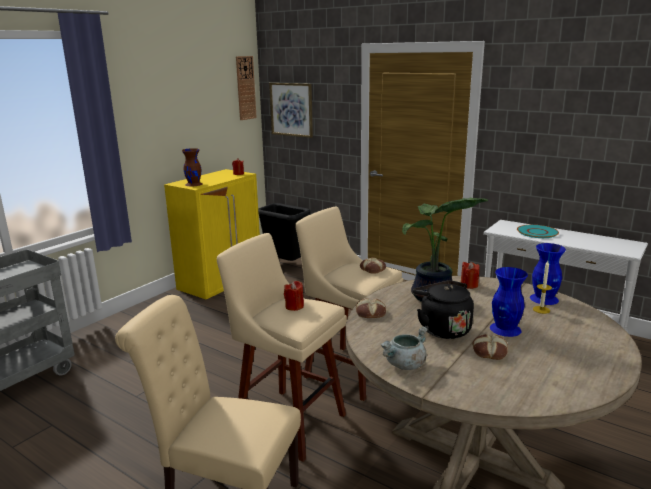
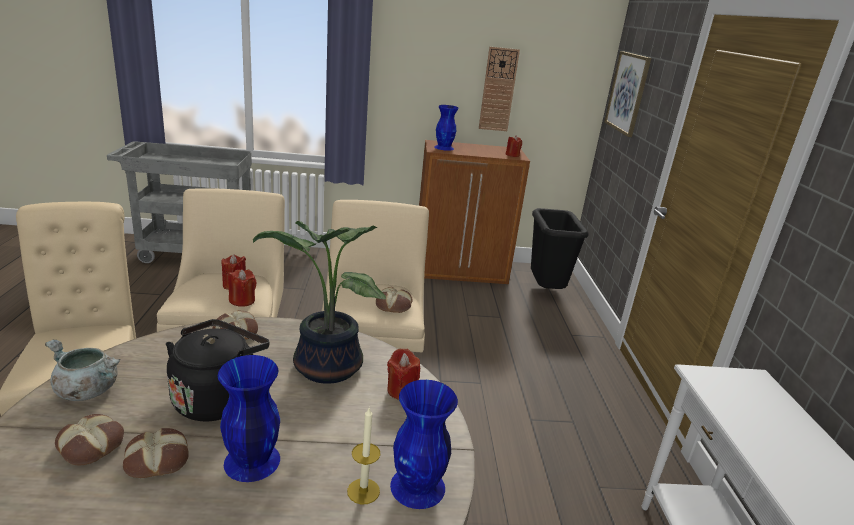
camera: 50 degrees right, 5 degrees up
yellow cabinet [164,169,260,299] -> brown cabinet [419,140,530,284]
brown vase [182,148,203,186] -> blue vase [434,105,459,151]
wall clock [236,56,257,120] -> wall clock moved to [479,47,520,131]
turquoise plate [517,225,559,238] -> none
none -> bread [55,414,124,465]
none -> red candle [228,269,257,307]

